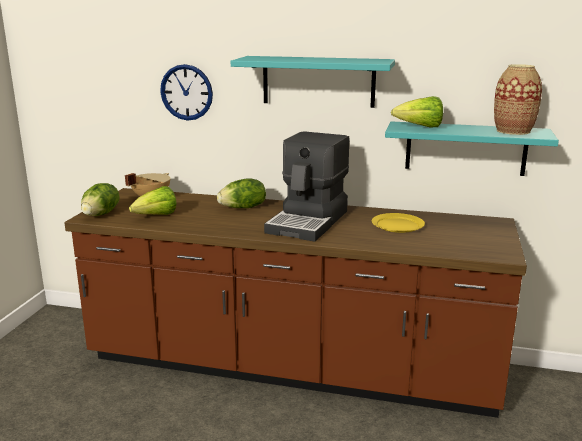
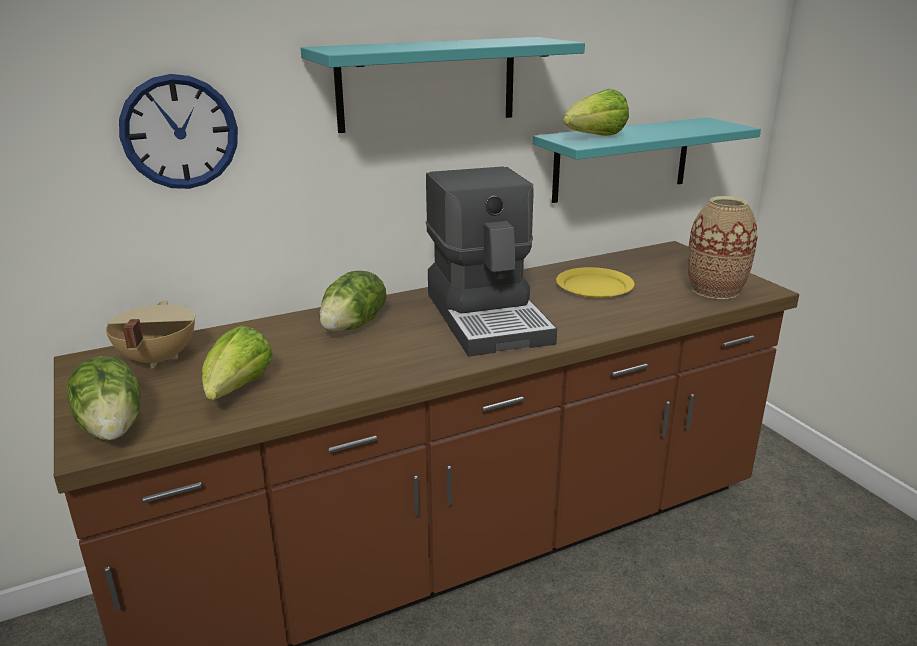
camera: 40 degrees left, 5 degrees up
vase [494,64,542,135] -> vase moved to [688,196,757,299]

